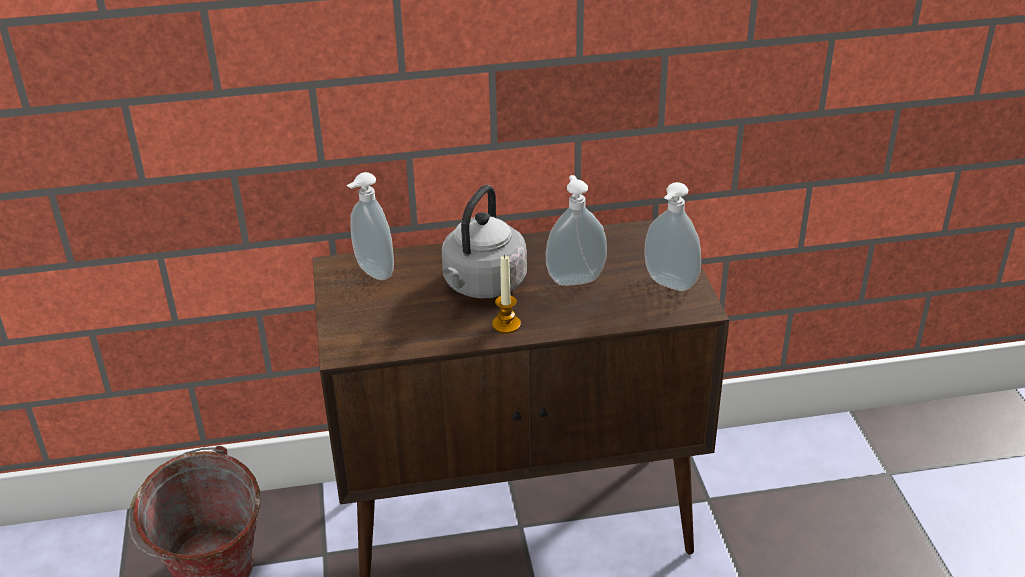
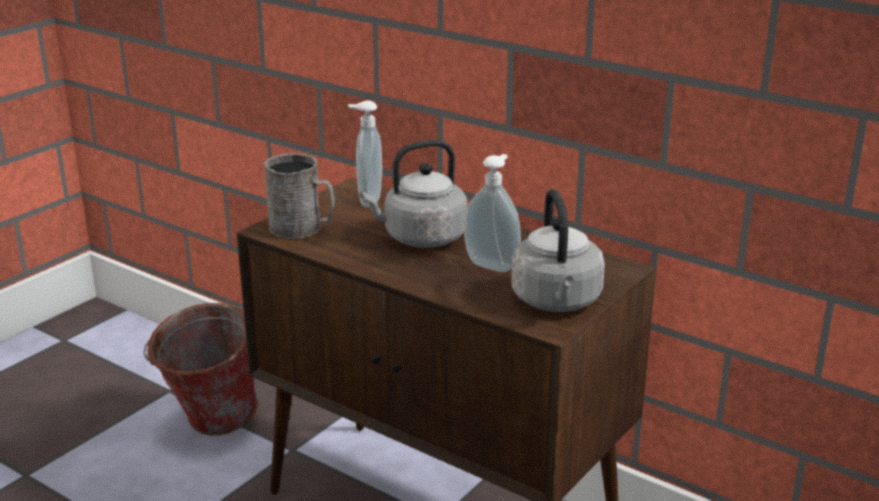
camera: 45 degrees right, 10 degrees down
candle [492,255,521,334] -> none
soap dispenser [644,182,701,291] -> grey kettle [511,189,605,312]
none -> grey mug [264,153,335,239]

